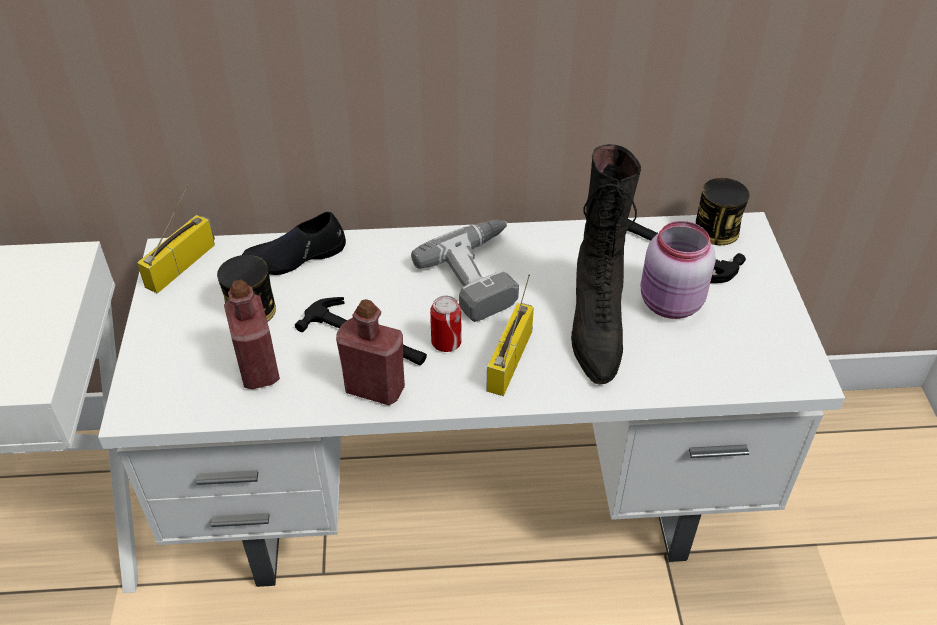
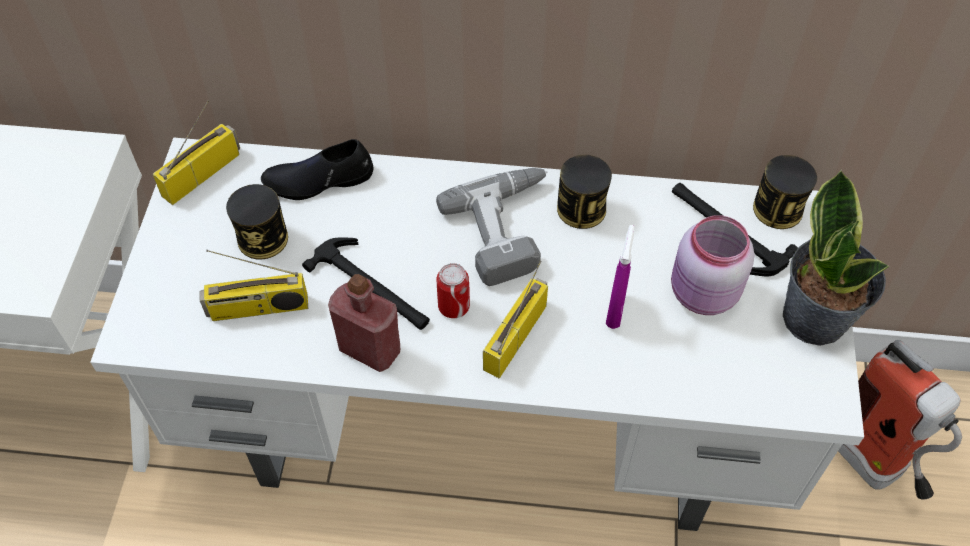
camera: 10 degrees right, 10 degrees up
red bottle [224,280,280,389] -> radio [200,250,308,321]
black boot [571,144,641,384] -> purple spray bottle [606,225,634,329]
none -> can [557,155,612,229]
none -> potted plant [783,169,889,346]
none -> fire extinguisher [838,340,962,499]

